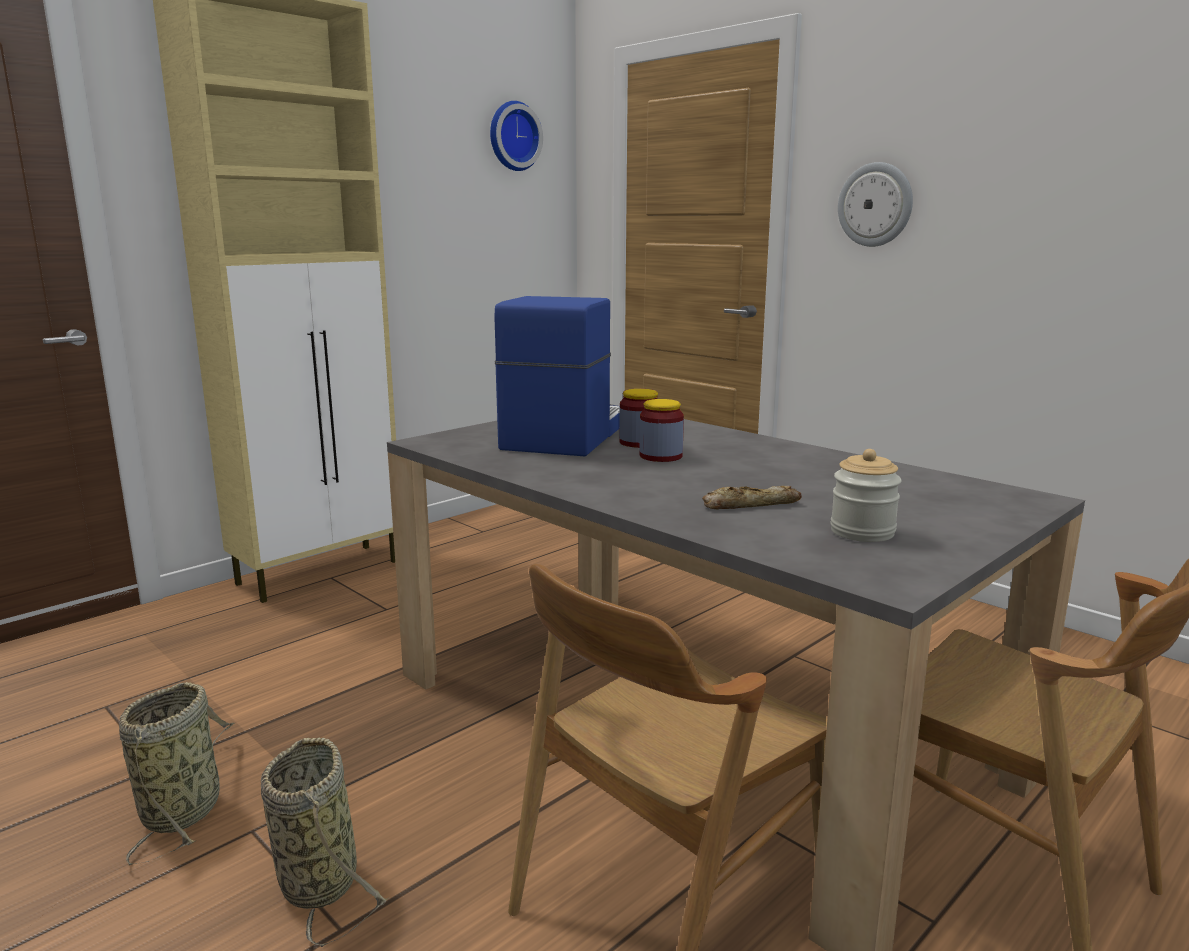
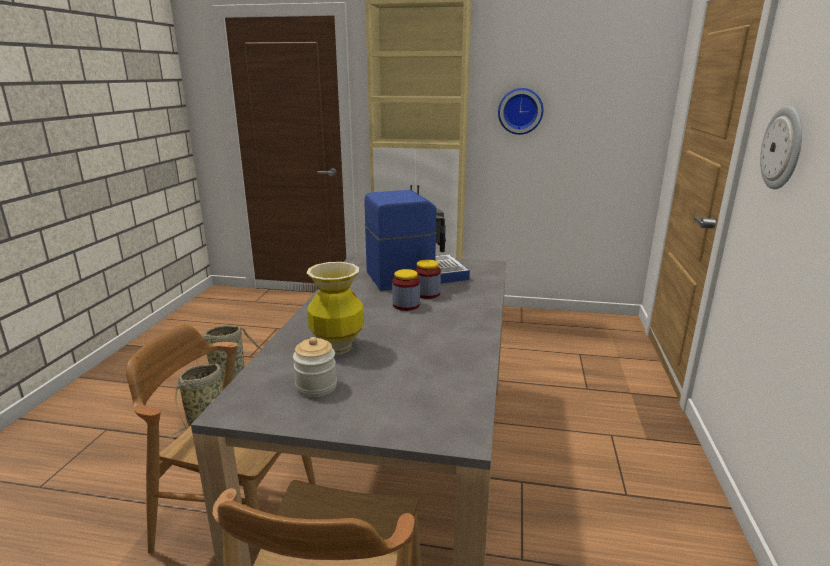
camera: 55 degrees right, 5 degrees up
wall clock [490,101,543,171] -> wall clock moved to [498,88,543,135]
bread [702,486,802,509] -> vase [307,262,363,354]

